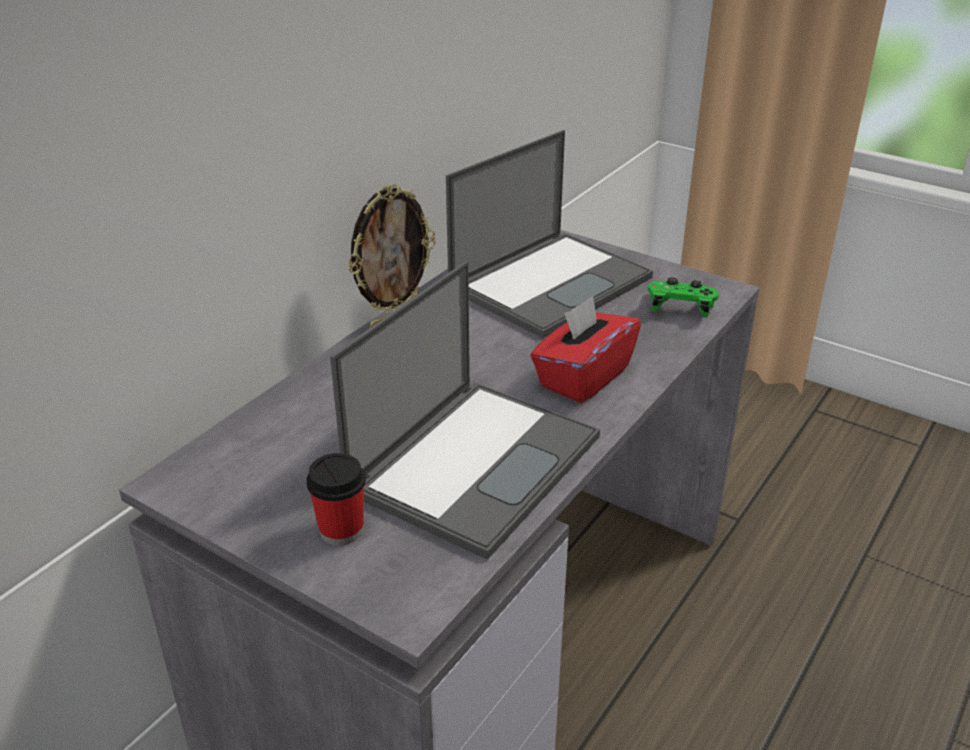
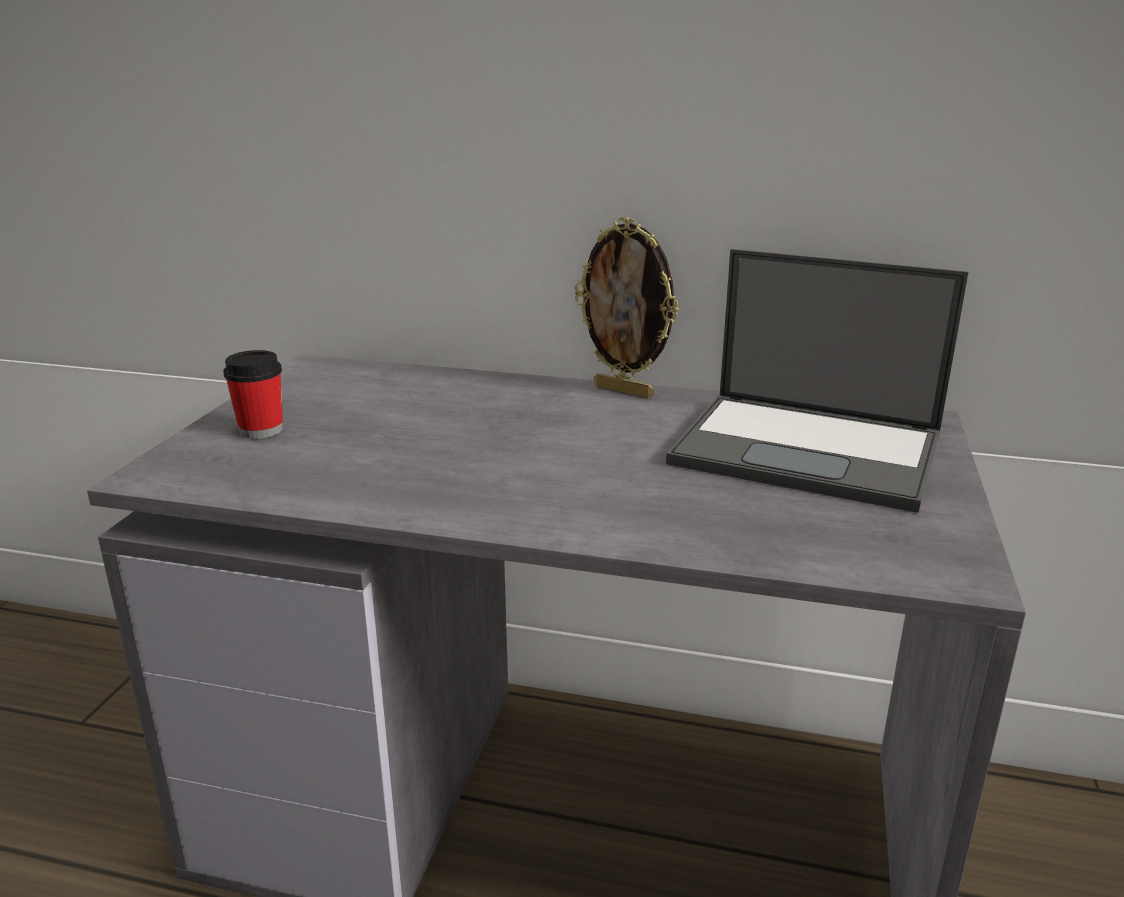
camera: 70 degrees right, 10 degrees down
laptop [330,261,600,560] -> none
red tissue box [530,296,641,403] -> none
green game controller [648,277,719,318] -> none

